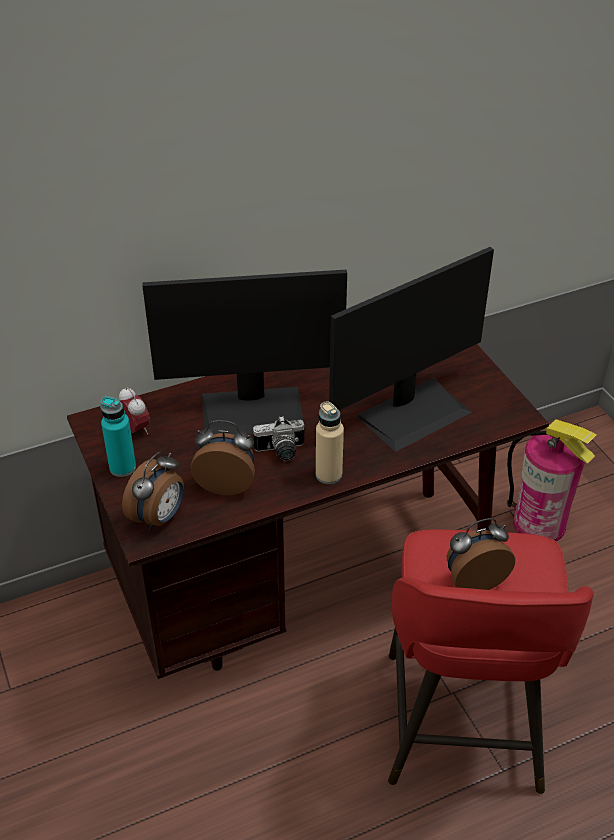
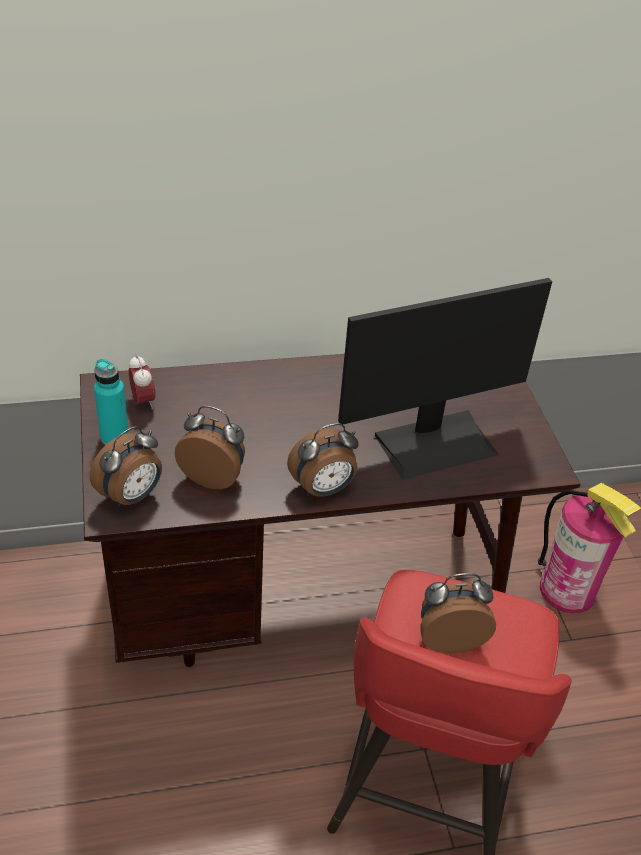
camera: 10 degrees right, 0 degrees up
monitor [142,269,347,435] -> none
camera [252,416,304,461] -> none
beige bottle [316,401,344,484] -> alarm clock [287,423,359,497]

